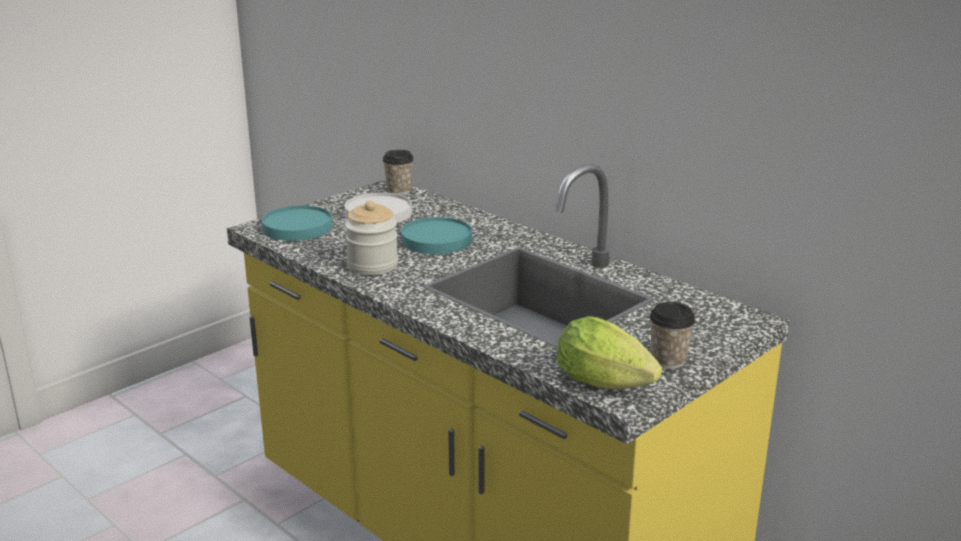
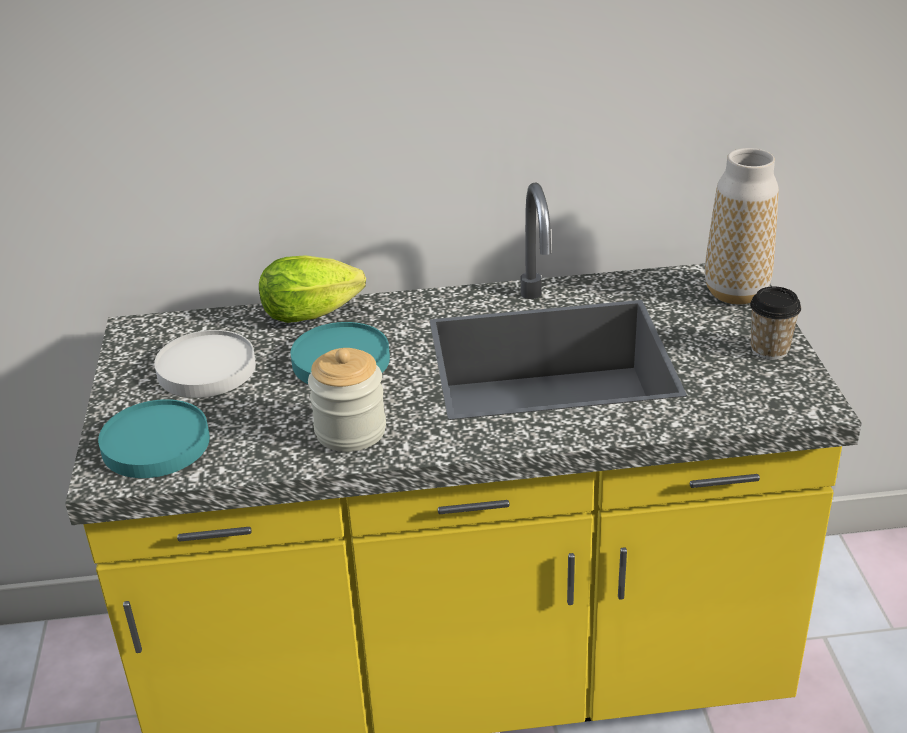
camera: 50 degrees left, 10 degrees up
cup [383,150,414,195] -> none
lettuce [557,316,662,389] -> lettuce moved to [259,255,366,323]
none -> vase [705,148,779,304]

